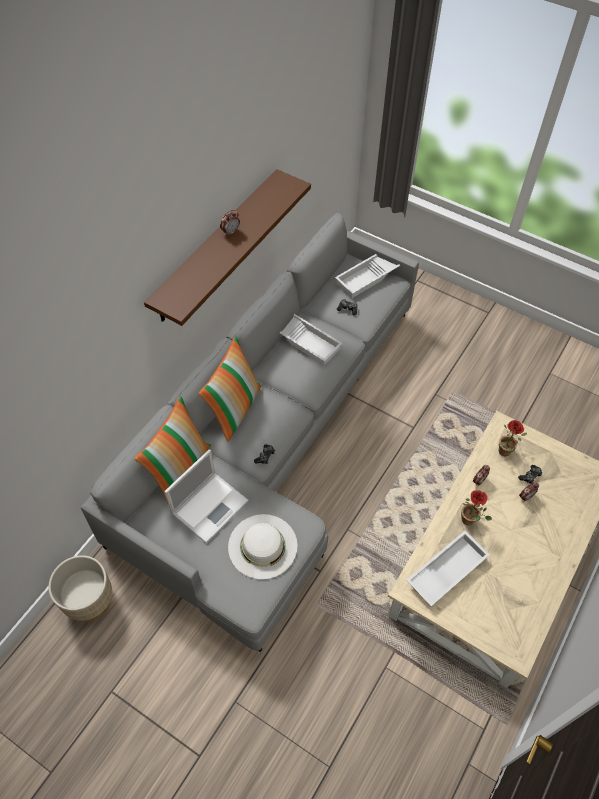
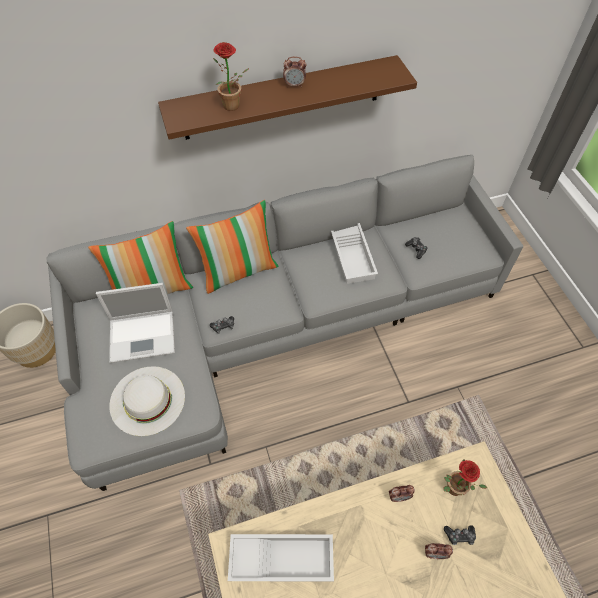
camera: 40 degrees right, 0 degrees up
white tray [335,254,401,298] -> none
potted plant [461,490,492,525] -> potted plant moved to [213,42,249,111]

